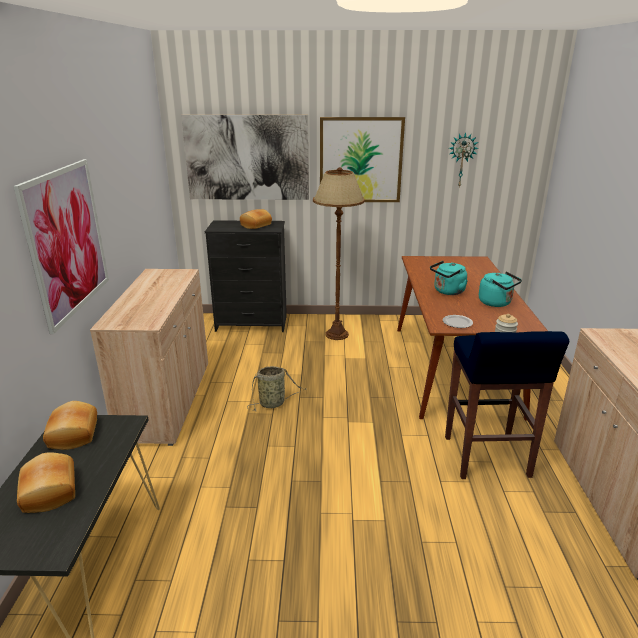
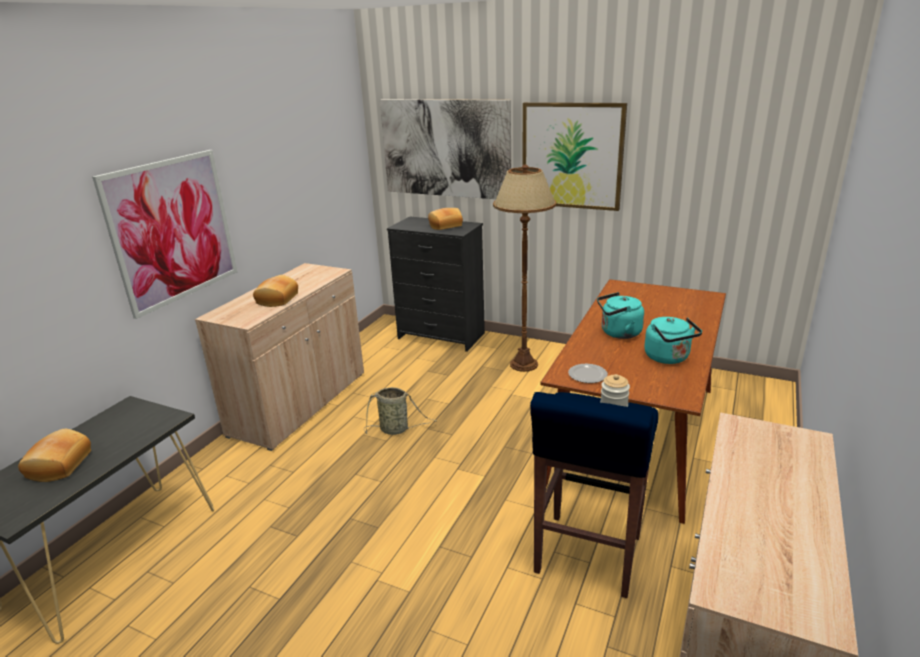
camera: 25 degrees right, 0 degrees up
bread [43,401,97,450] -> bread moved to [253,275,298,307]
wall clock [449,132,479,187] -> none

